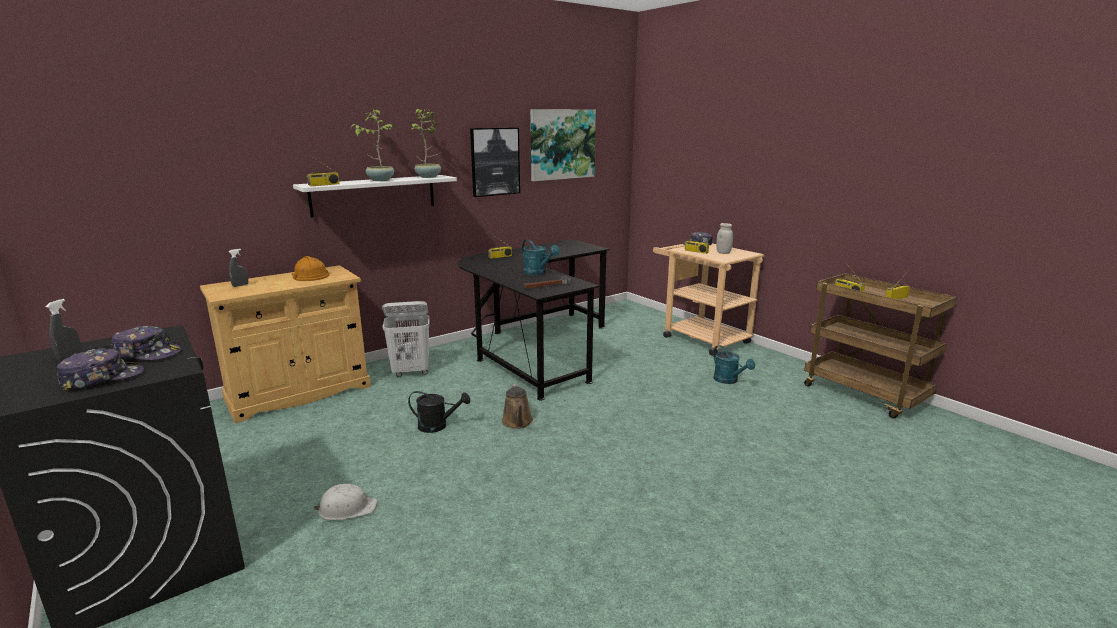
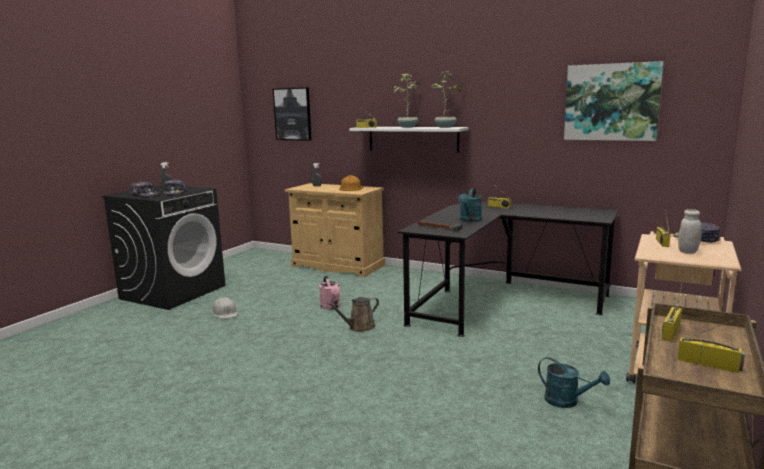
camera: 65 degrees right, 5 degrees down
white laundry basket [382,301,429,377] -> none
black watering can [408,391,470,433] -> pink watering can [319,276,341,310]
picture [470,128,520,197] -> picture moved to [273,88,312,141]
turquoise watering can [713,345,755,384] -> turquoise watering can turned 90 degrees counterclockwise [538,357,610,408]

